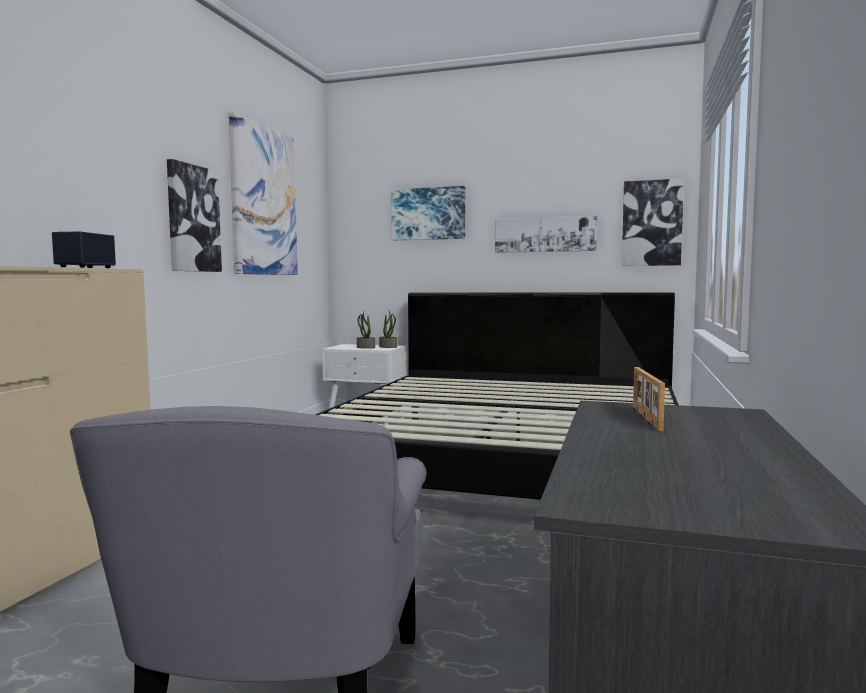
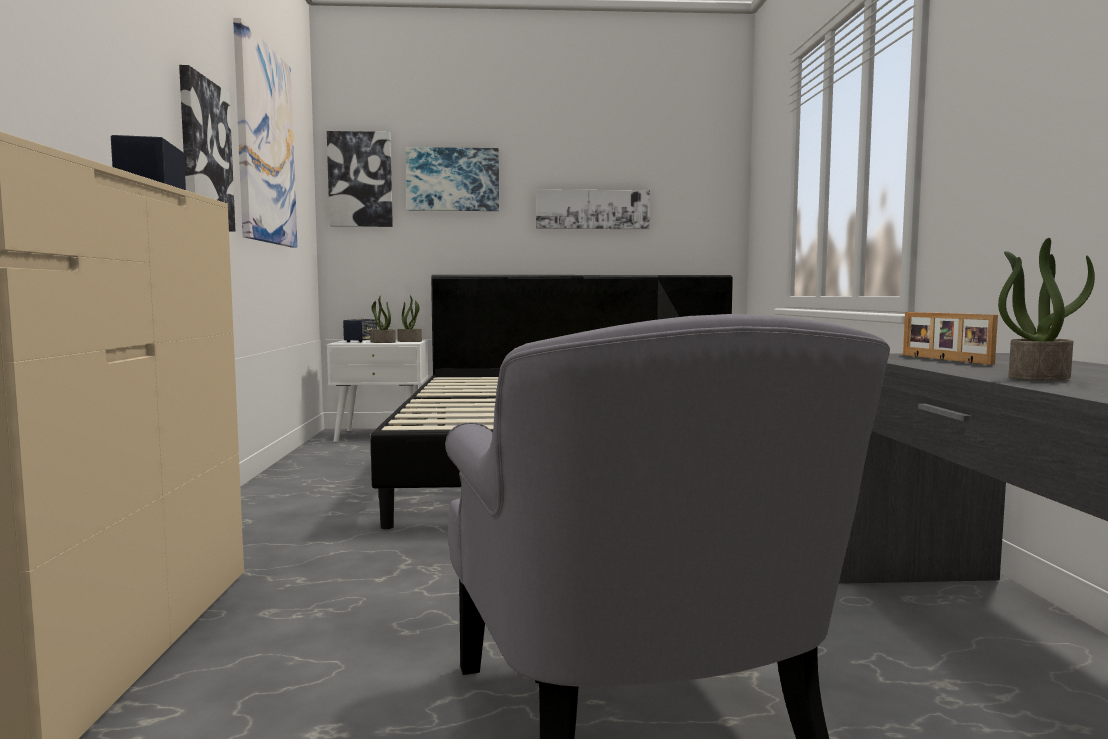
camera: 20 degrees left, 0 degrees up
picture [622,178,684,266] -> picture moved to [327,131,393,227]
none -> speaker [343,318,377,343]
none -> potted plant [998,238,1095,381]

